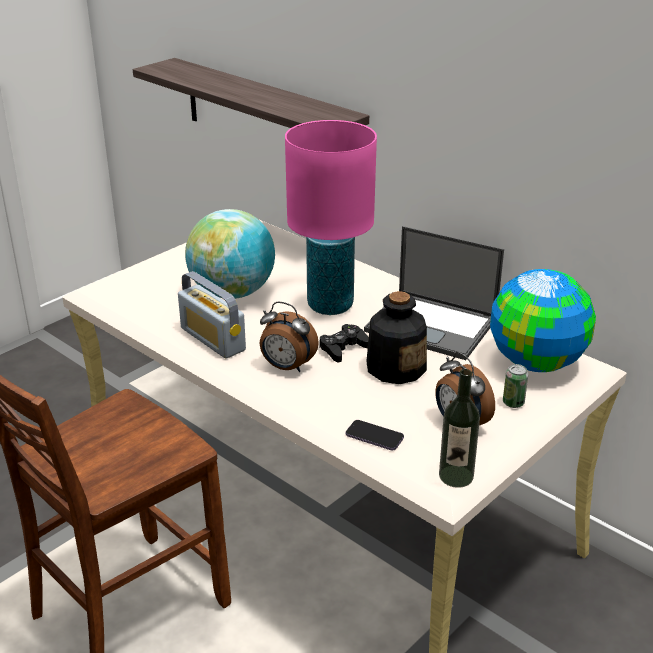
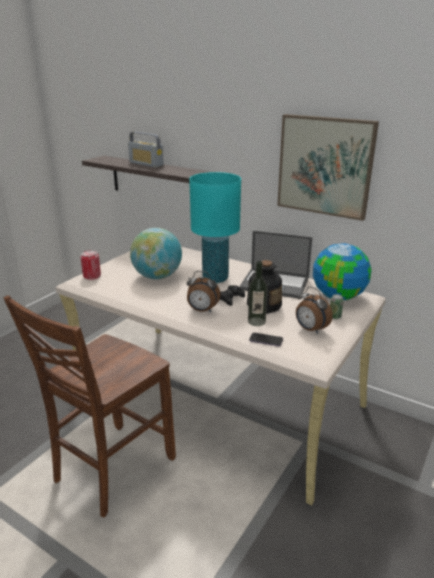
camera: 10 degrees left, 5 degrees down
radio [178,271,246,359] -> radio moved to [128,131,164,168]
pink table lamp [285,120,377,315] -> turquoise table lamp [189,172,241,283]
bottle [439,369,480,488] -> bottle moved to [248,261,268,326]
none -> can [80,250,101,280]
none -> picture [277,114,379,221]

